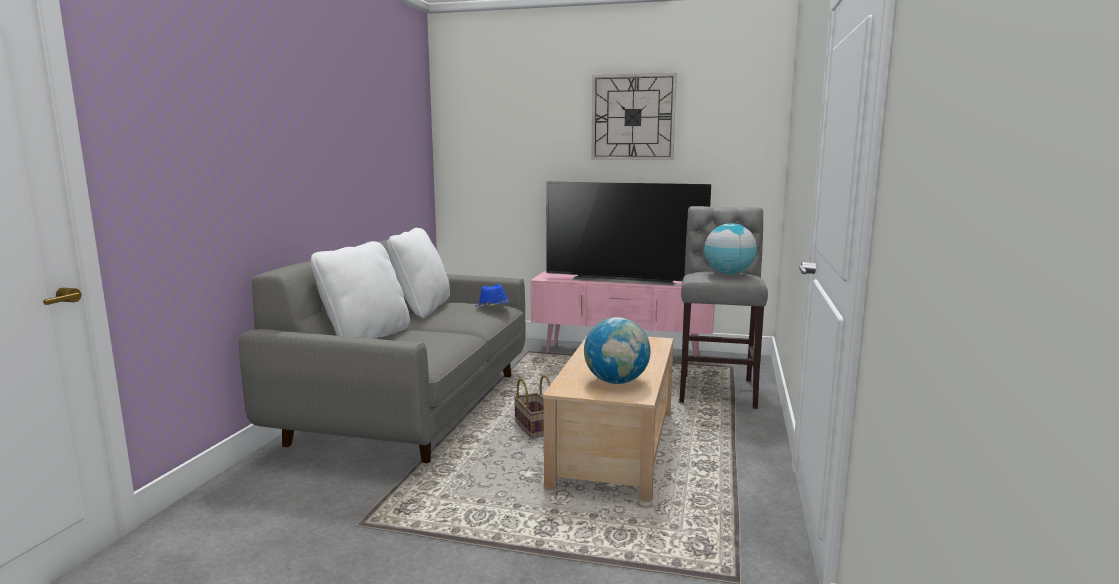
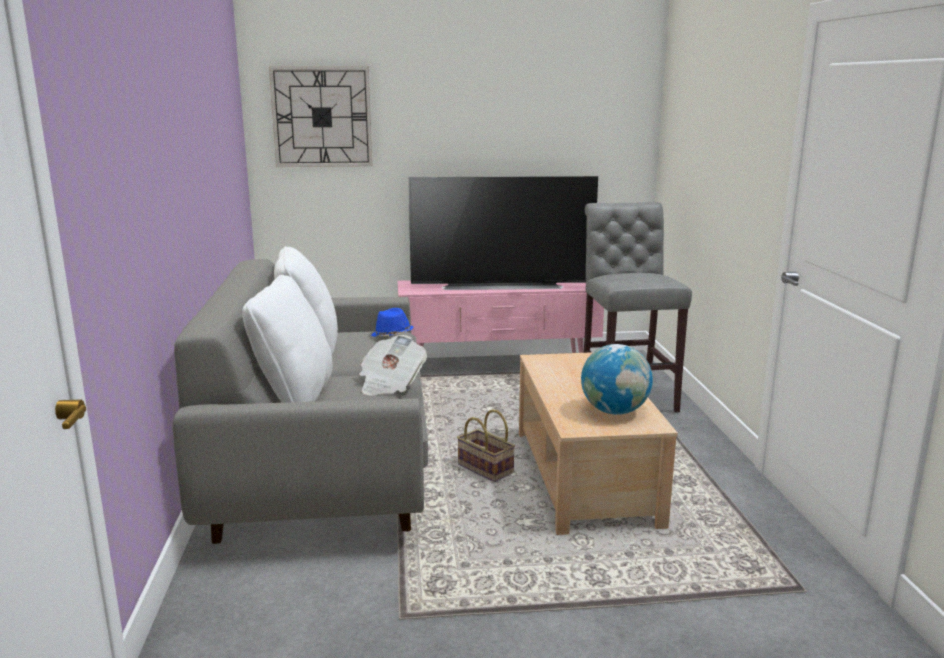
camera: 20 degrees left, 5 degrees up
wall clock [591,73,677,160] -> wall clock moved to [269,66,372,167]
globe [704,223,757,274] -> none
none -> newspaper [359,335,427,395]

